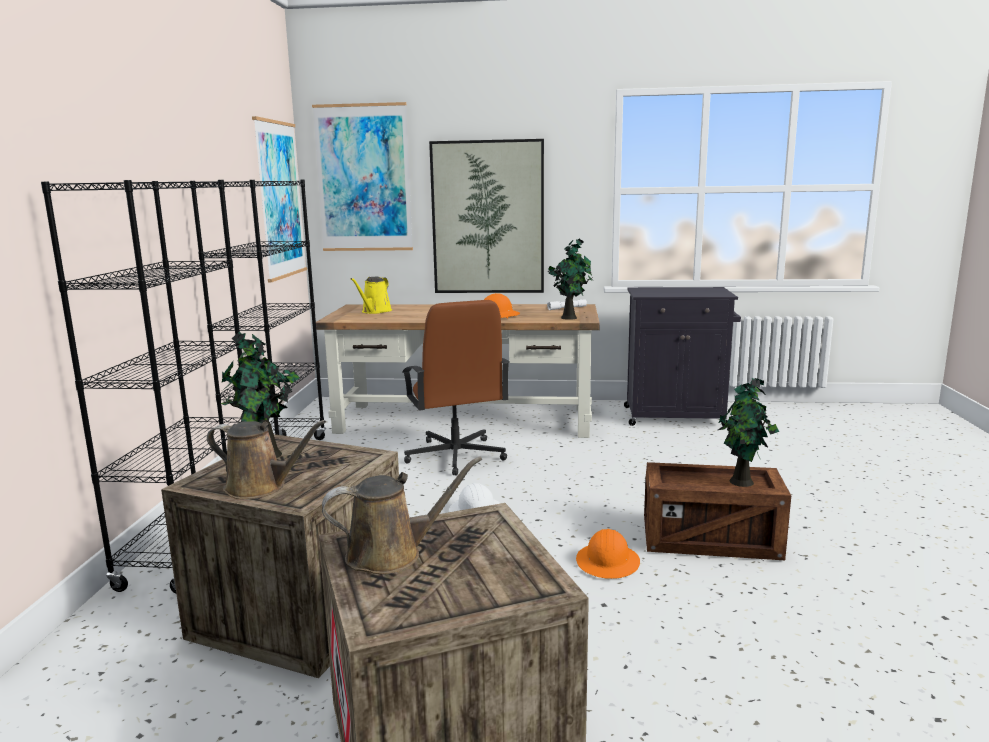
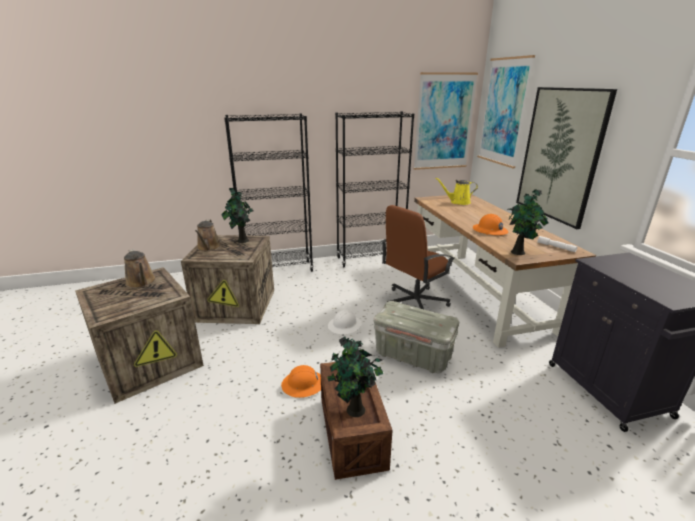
camera: 70 degrees right, 10 degrees up
none -> grey storage box [374,301,459,373]

